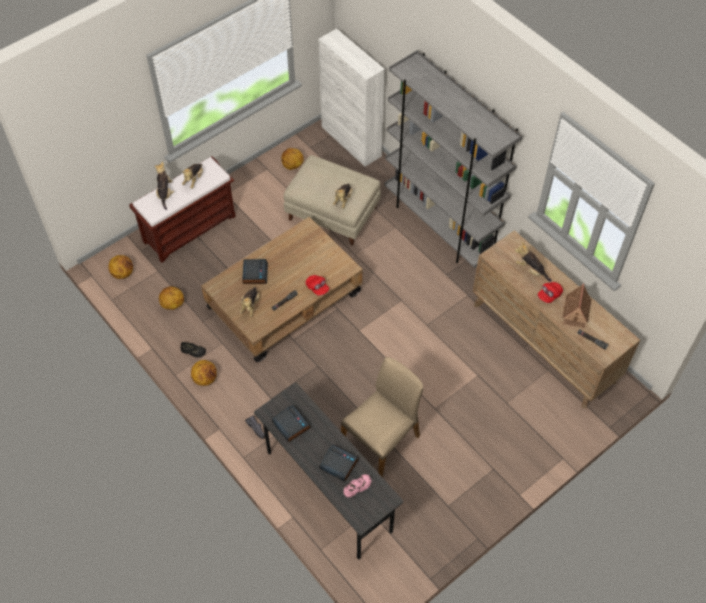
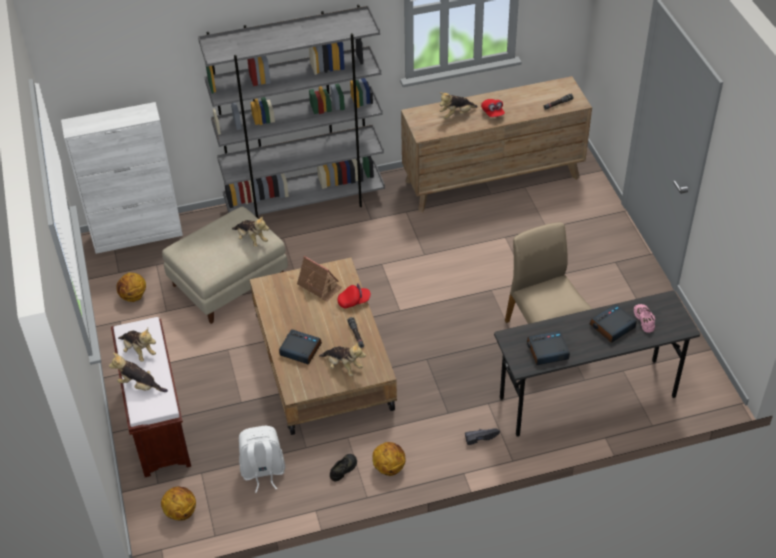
camera: 65 degrees left, 10 degrees down
basketball [159,286,184,310] -> white backpack [239,426,285,493]
toy house [563,283,591,328] -> toy house moved to [297,256,342,302]

